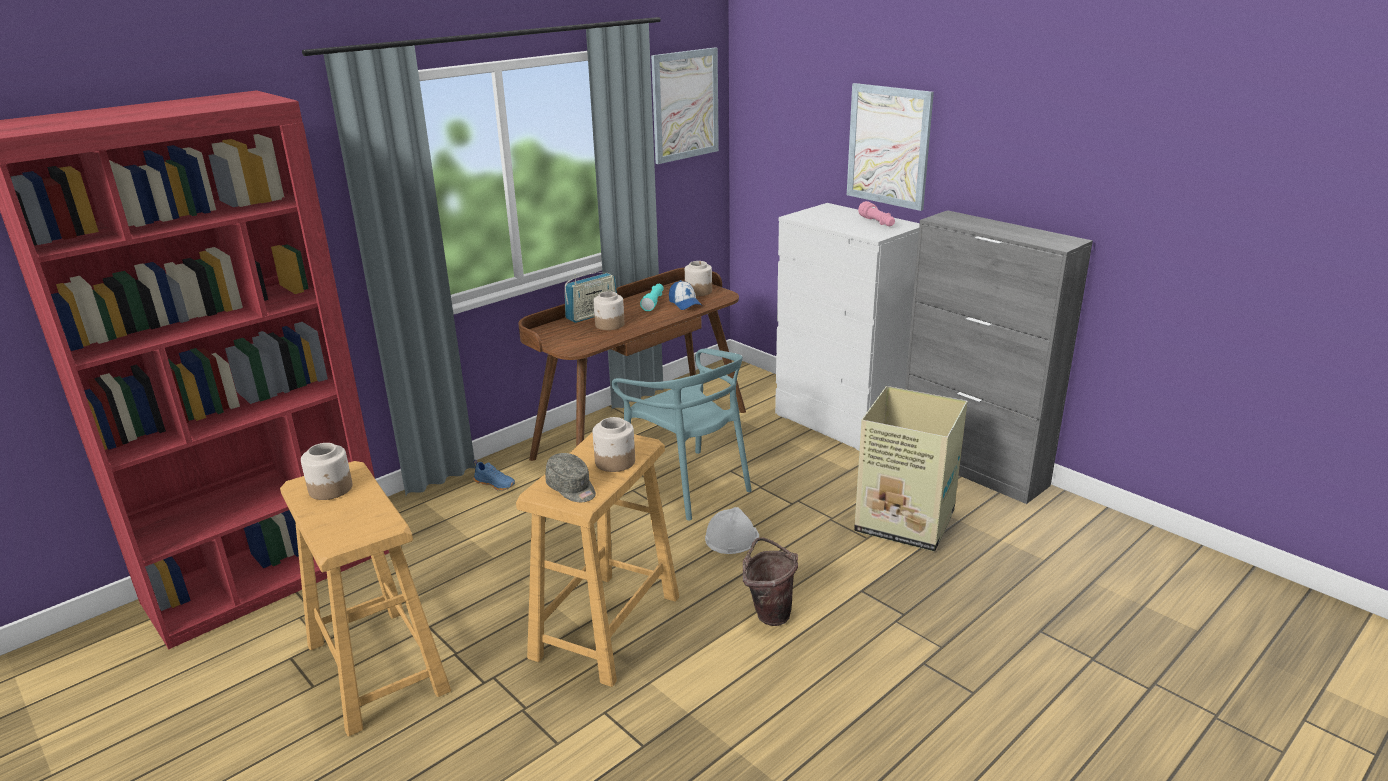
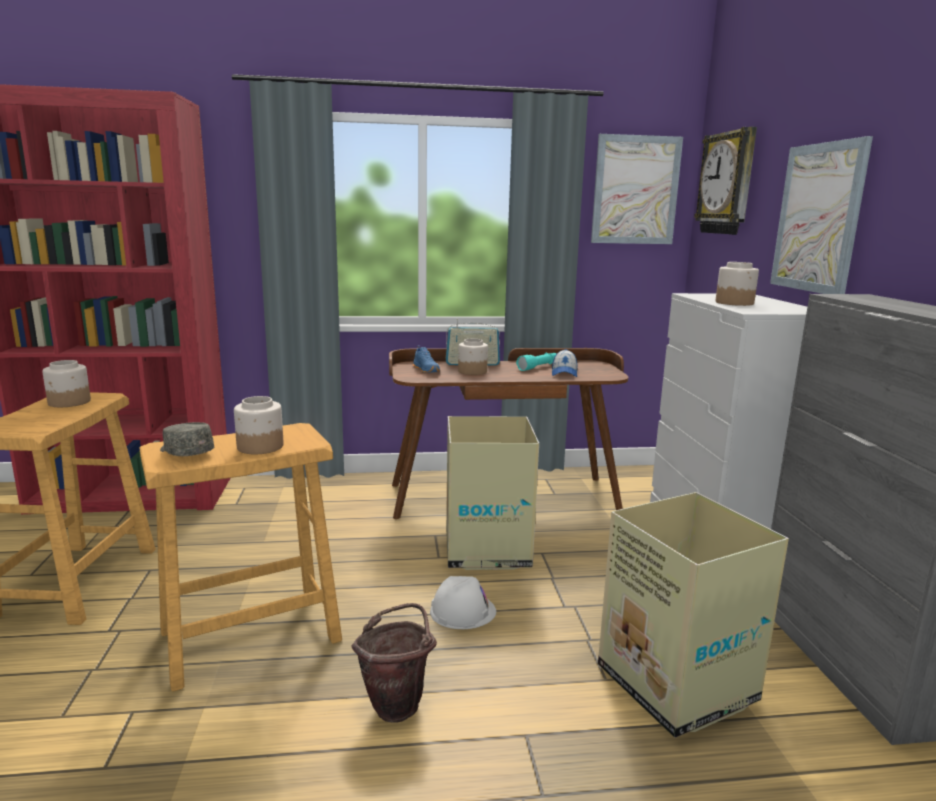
camera: 35 degrees right, 10 degrees down
blue shoe [474,460,515,491] -> blue shoe moved to [413,345,440,373]
grey cap [545,453,596,502] -> grey cap turned 135 degrees clockwise [160,422,214,456]
turquoise chair [611,349,752,521] -> cardboard box [446,416,539,570]
jar [685,261,712,296] -> jar moved to [716,262,759,306]
pink flashlight [858,201,895,226] -> none
none -> wall clock [694,127,757,235]

